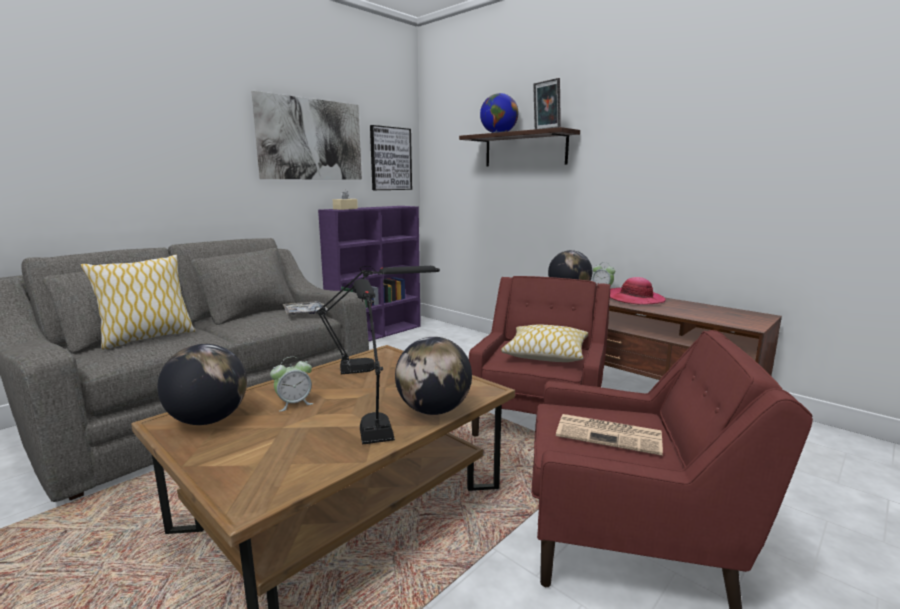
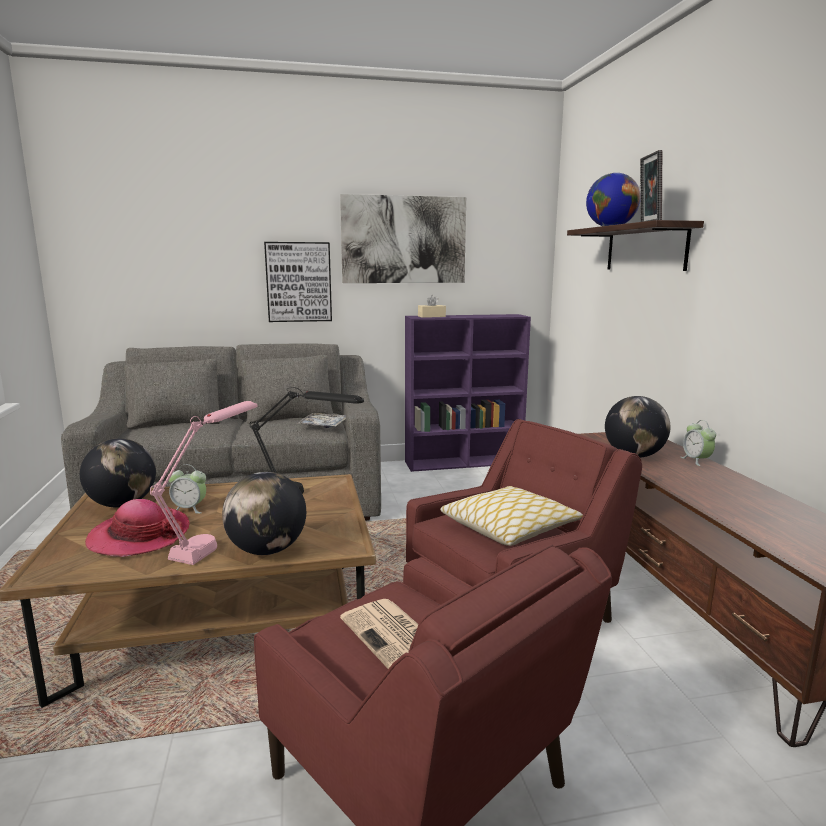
camera: 35 degrees right, 0 degrees up
pillow [81,255,195,350] -> none
black table lamp [354,279,395,445] -> pink table lamp [150,401,257,565]
picture [370,125,412,190] -> picture moved to [264,242,332,322]
hat [610,277,666,304] -> hat moved to [85,499,190,557]

